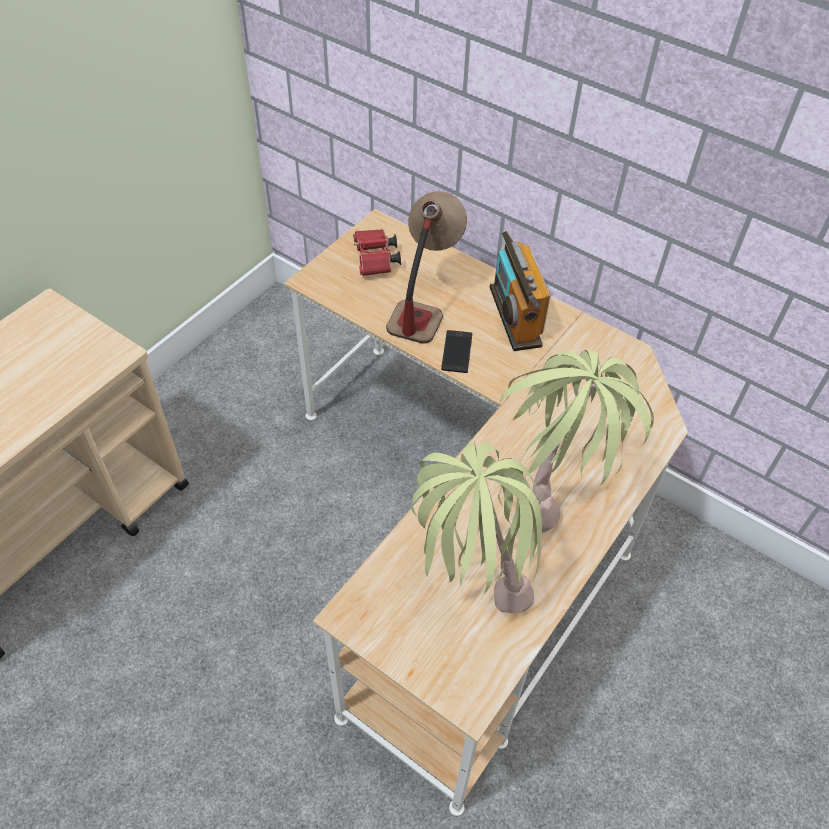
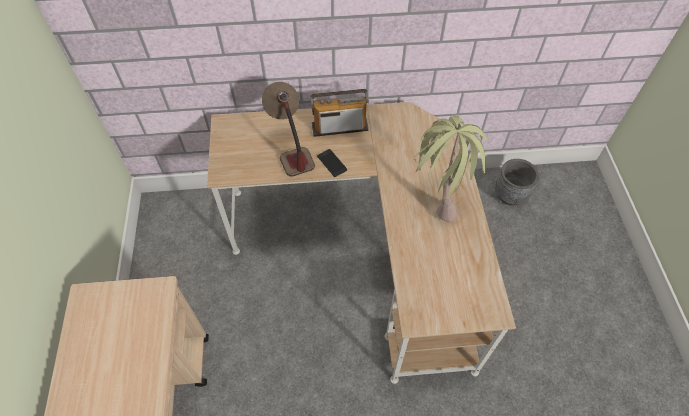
camera: 40 degrees left, 5 degrees up
red binoculars [353,229,401,276] -> none
potted plant [411,441,542,613] -> none
radio [490,231,551,351] -> radio turned 135 degrees clockwise [310,89,369,137]
none -> grey planter [495,159,539,205]

